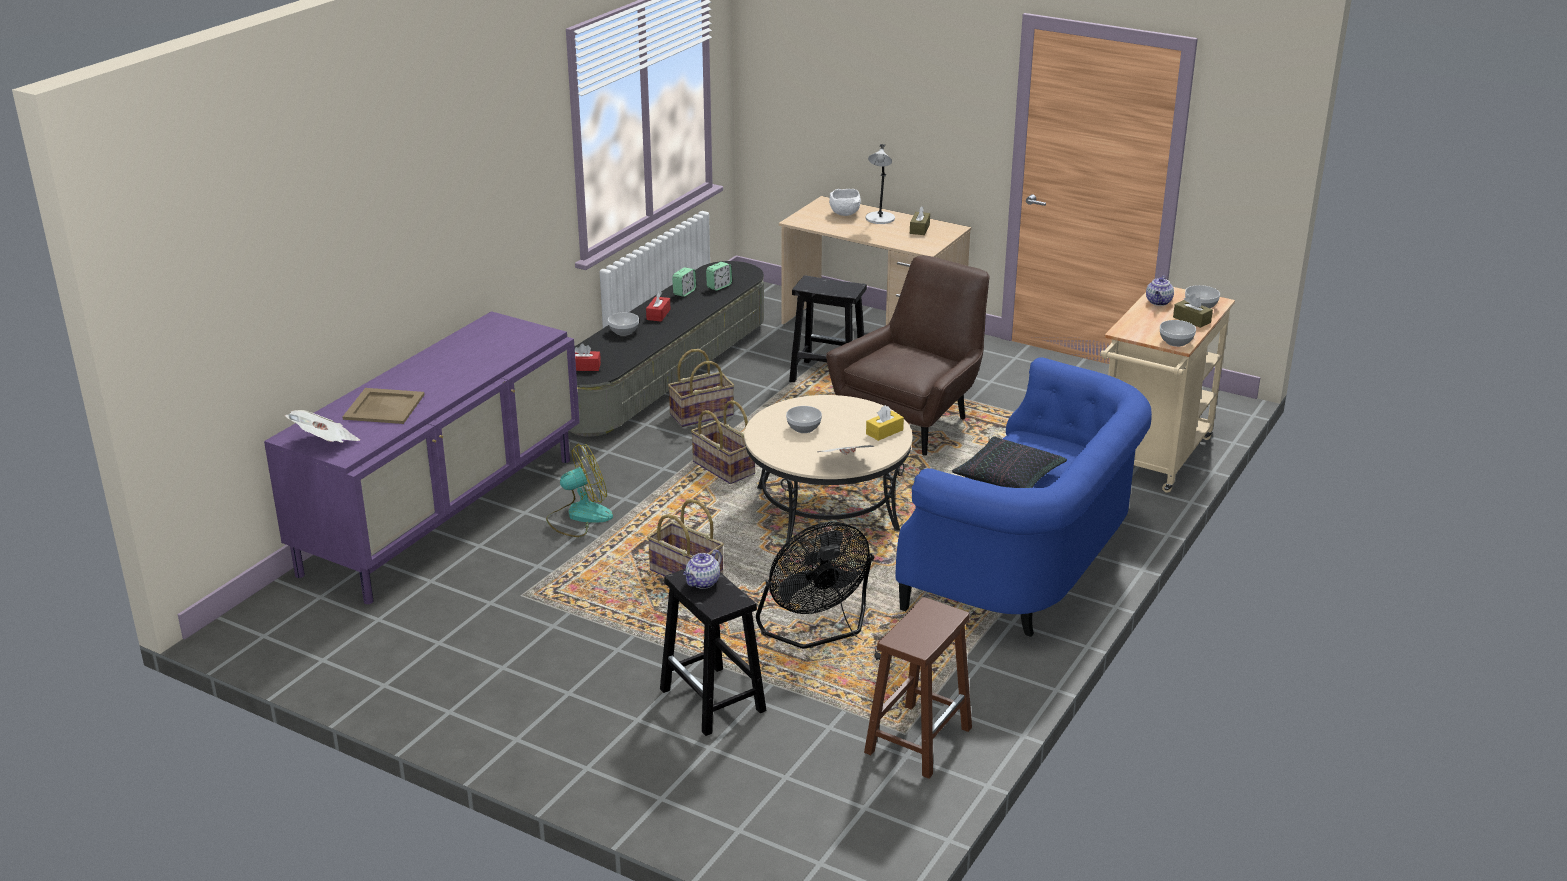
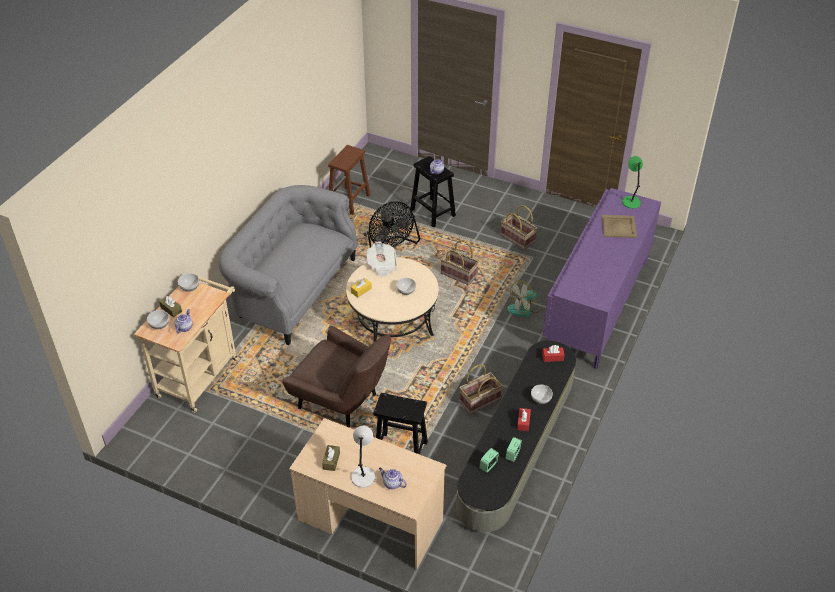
camera: 175 degrees right, 15 degrees up
newspaper [285,410,361,443] -> green table lamp [622,156,643,209]
basket [691,400,755,484] -> basket moved to [501,205,537,250]
brown armchair [826,255,989,456] -> brown armchair turned 90 degrees counterclockwise [282,326,391,428]
white bowl [829,189,861,216] -> teapot [379,467,407,489]
blue sofa [896,357,1152,637] -> grey sofa [218,185,357,345]
black pillow [952,437,1067,488] -> none

